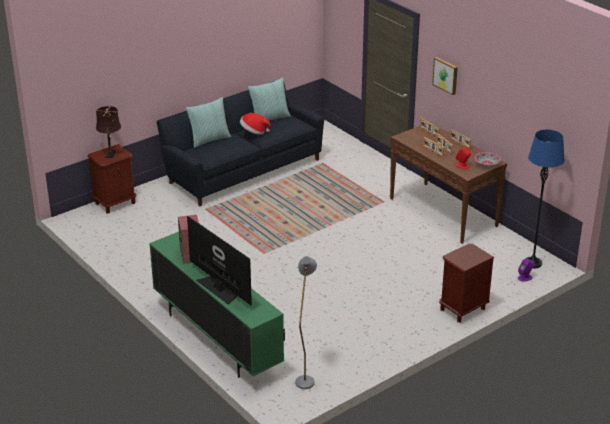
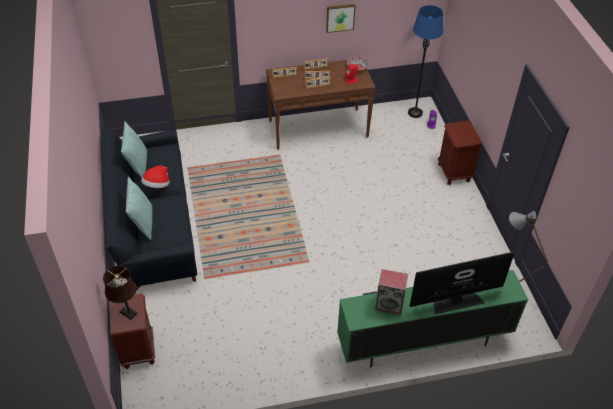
camera: 65 degrees left, 15 degrees up
picture [432,57,458,95] -> picture moved to [326,4,355,33]

